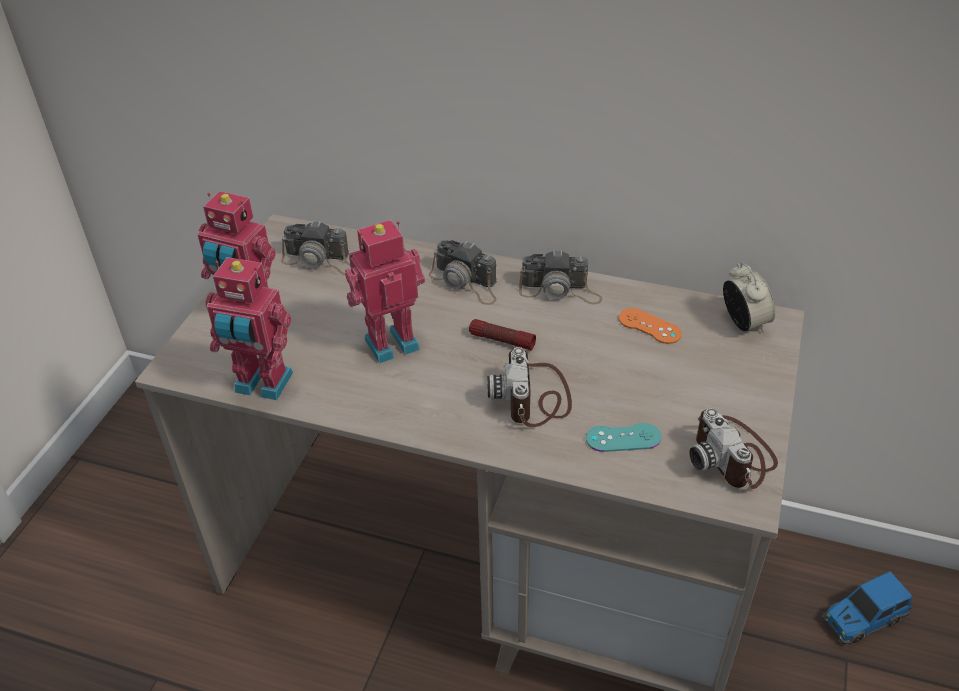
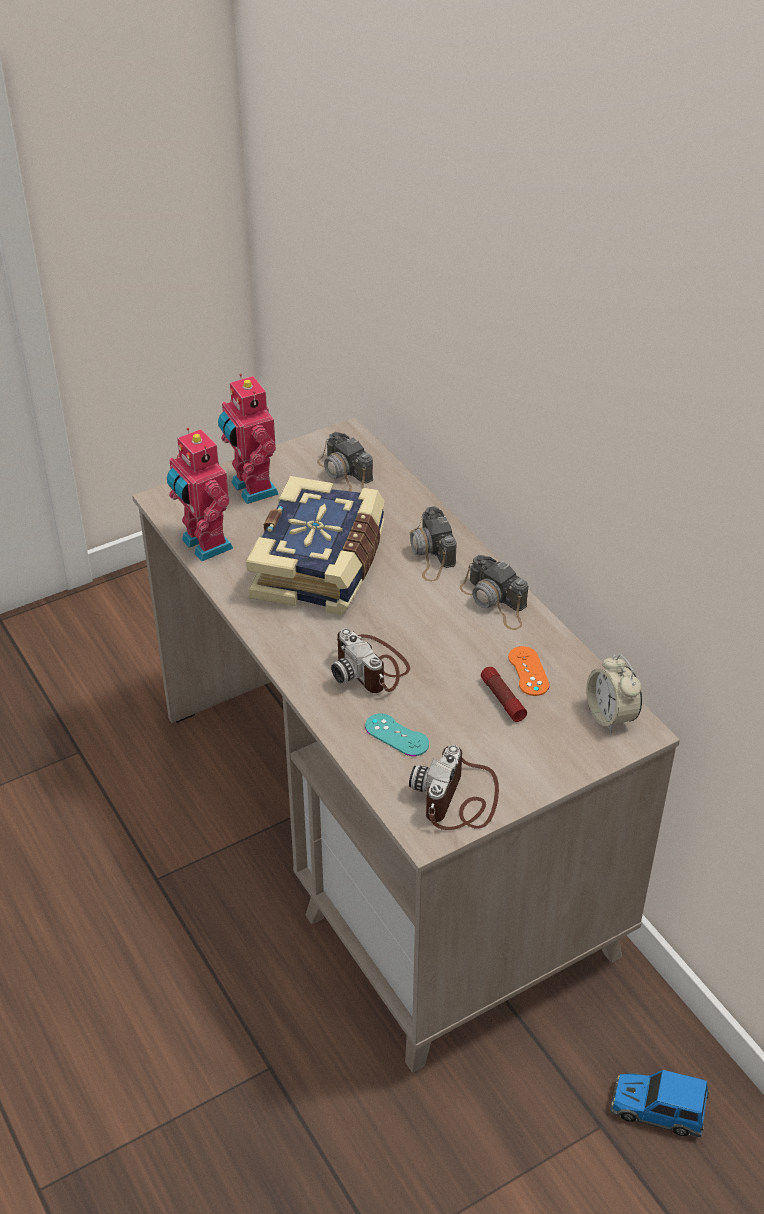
camera: 40 degrees right, 0 degrees up
toy robot [345,220,425,363] -> book [246,476,385,615]
flashlight [469,319,536,350] -> flashlight moved to [481,667,527,722]
camera [487,347,572,427] -> camera turned 75 degrees counterclockwise [331,628,410,693]
alarm clock [723,262,776,332] -> alarm clock turned 135 degrees clockwise [586,654,642,733]

